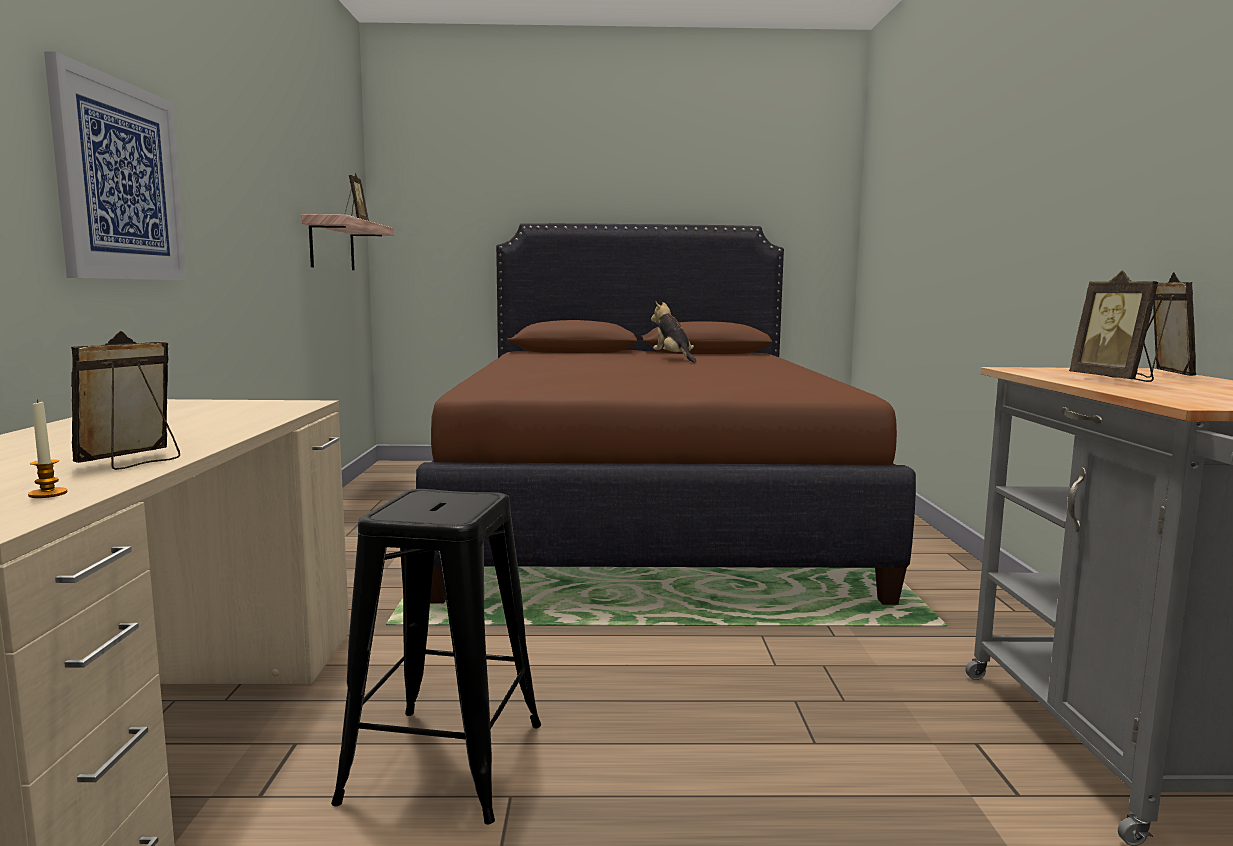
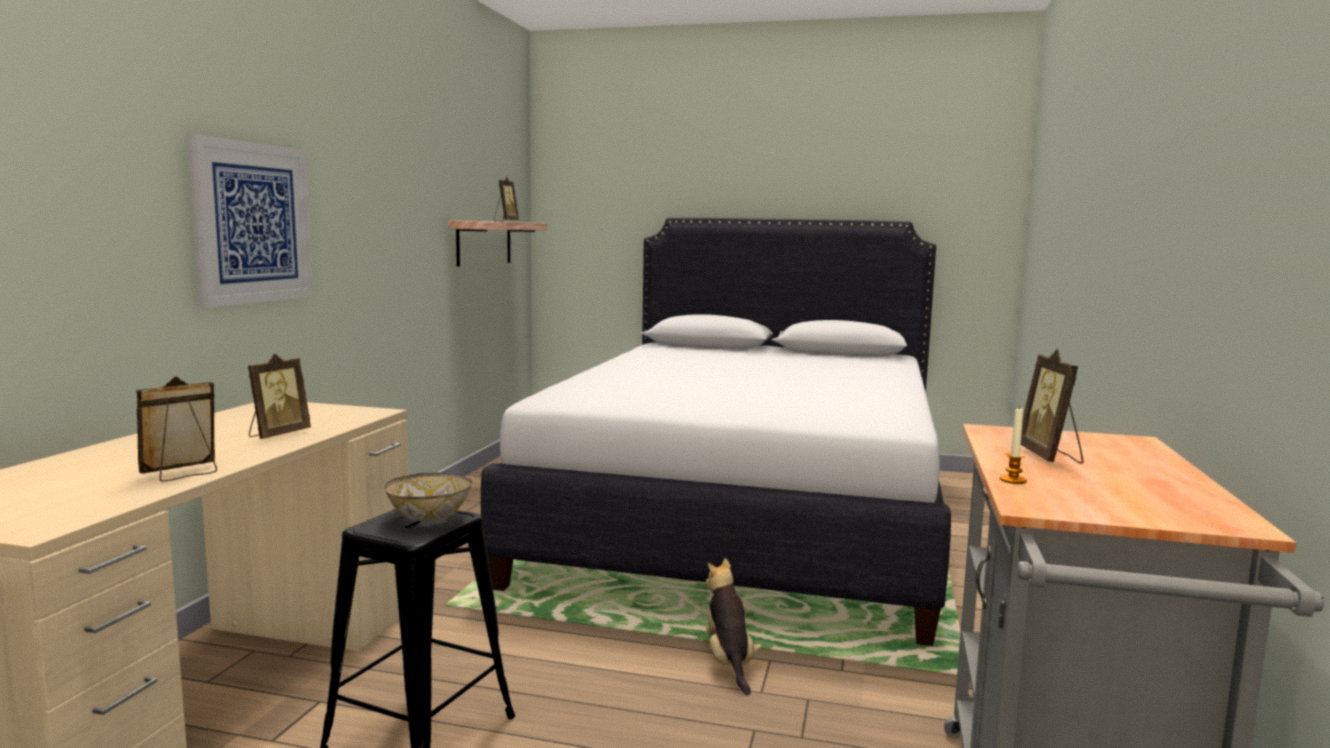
camera: 15 degrees right, 0 degrees up
candle [28,399,67,498] -> candle moved to [1000,407,1027,484]
brown bed [416,223,916,605] -> white bed [481,218,951,646]
plush toy [651,301,696,363] -> plush toy moved to [705,558,762,695]
picture frame [1137,272,1196,378] -> picture frame moved to [248,353,311,439]
none -> bowl [385,473,472,522]

